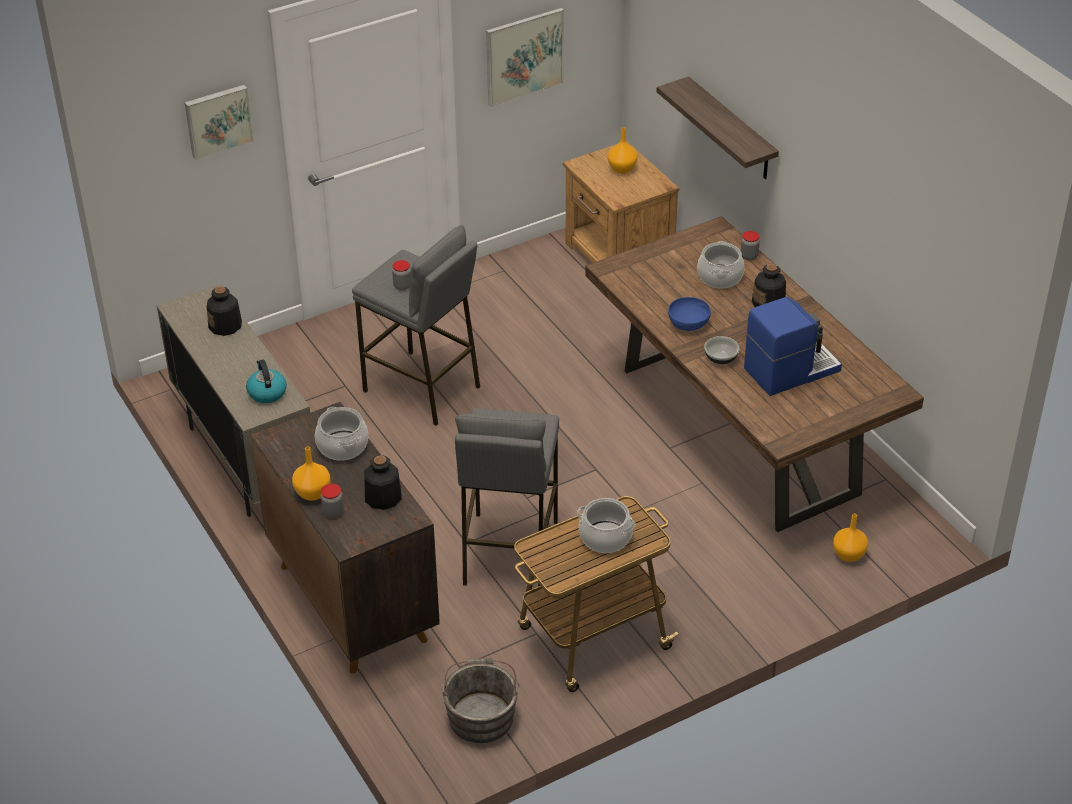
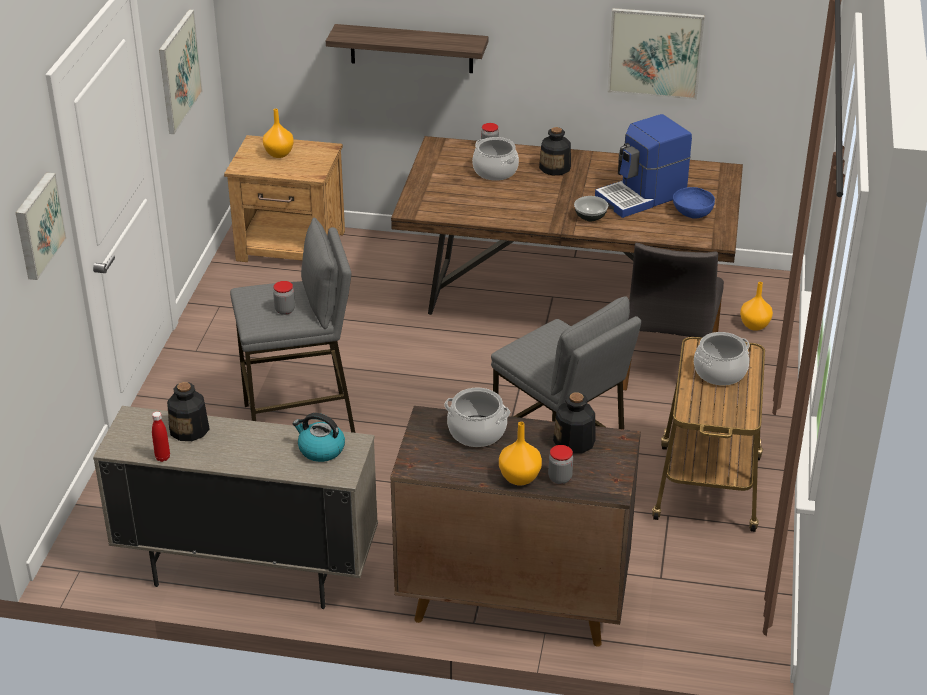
camera: 50 degrees left, 5 degrees down
grey bucket [442,658,519,743] -> none
blue bowl [668,297,711,331] -> blue bowl moved to [673,187,715,219]
coffee machine [744,297,842,396] -> coffee machine turned 135 degrees counterclockwise [595,114,692,218]
none -> red bottle [152,411,170,462]
none -> picture [607,8,705,100]
none -> grey chair [623,243,724,396]

